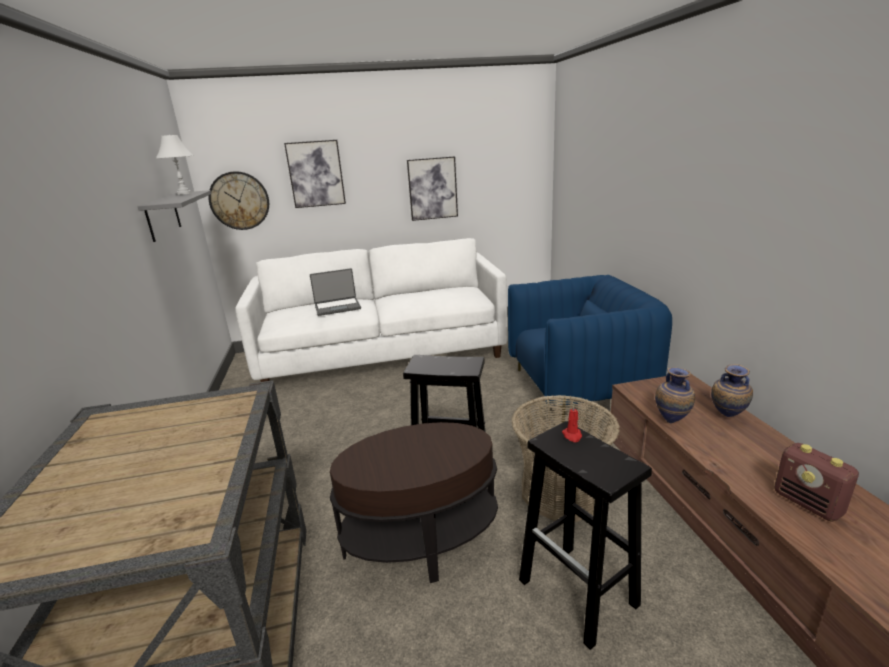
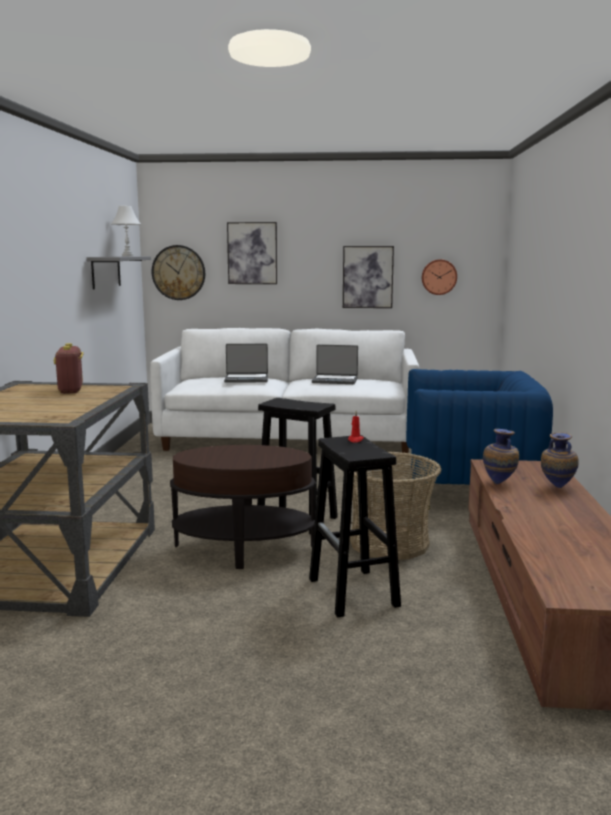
camera: 15 degrees right, 10 degrees down
radio [774,443,859,522] -> radio moved to [54,343,84,394]
none -> laptop [312,345,358,384]
none -> wall clock [422,259,457,295]

